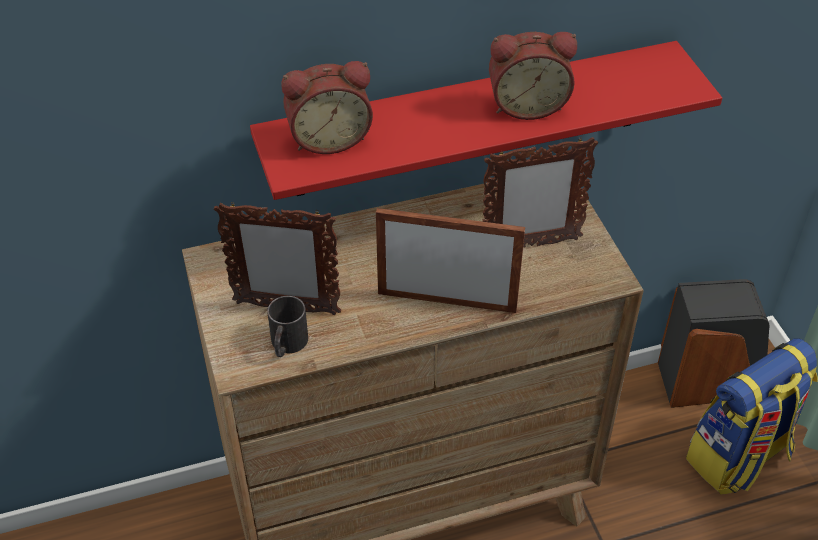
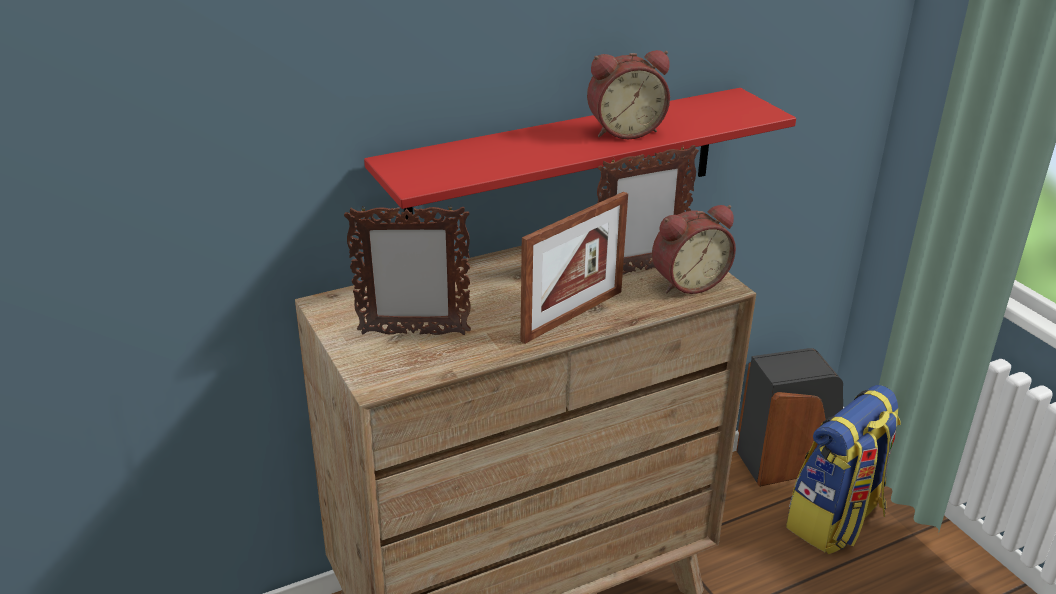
camera: 10 degrees left, 15 degrees down
black mug [267,296,308,357] -> none
alarm clock [281,61,373,154] -> alarm clock moved to [652,205,736,294]
picture frame [376,208,525,313] -> picture frame turned 135 degrees clockwise [520,192,628,344]

